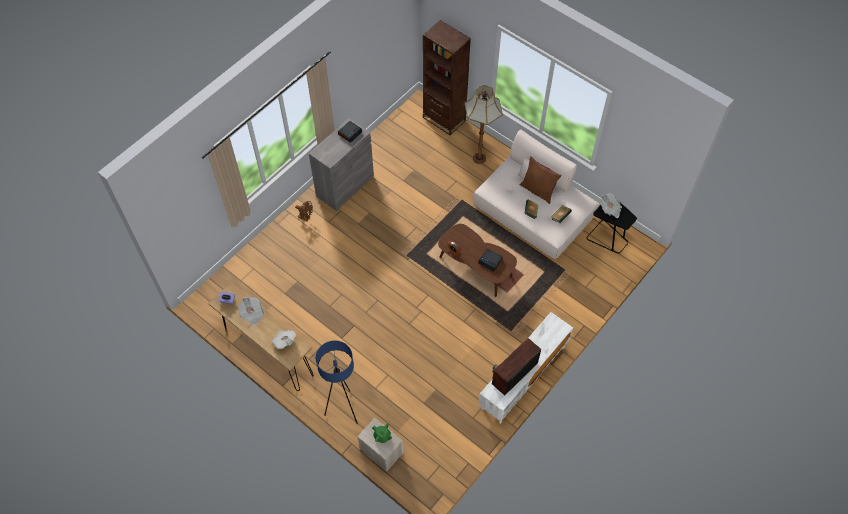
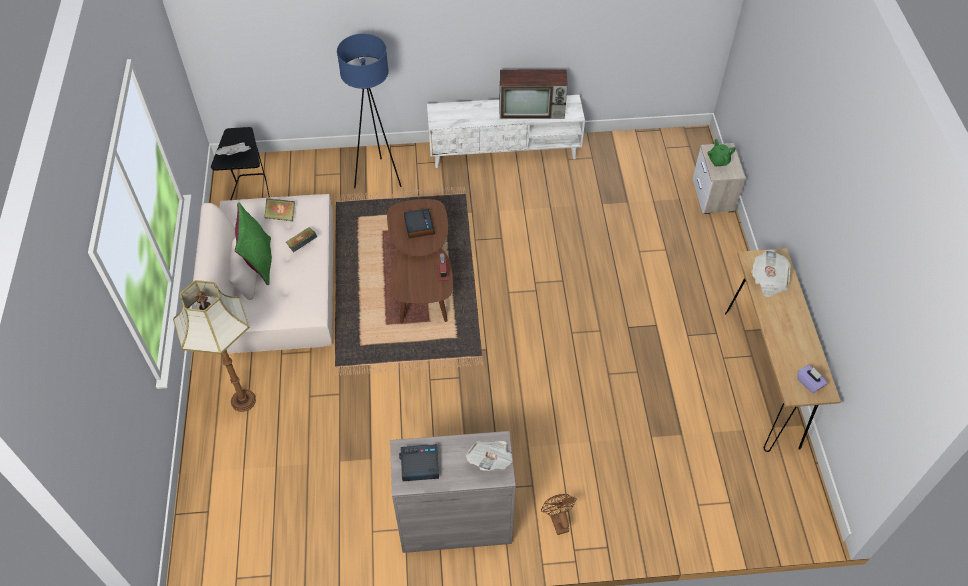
camera: 135 degrees left, 5 degrees down
newspaper [238,297,265,326] -> newspaper moved to [466,441,513,471]
blue floor lamp [316,341,358,424] -> blue floor lamp moved to [337,34,402,188]
brown bookcase [423,20,471,136] -> none
brown pillow [520,156,562,204] -> green pillow [235,202,272,285]

